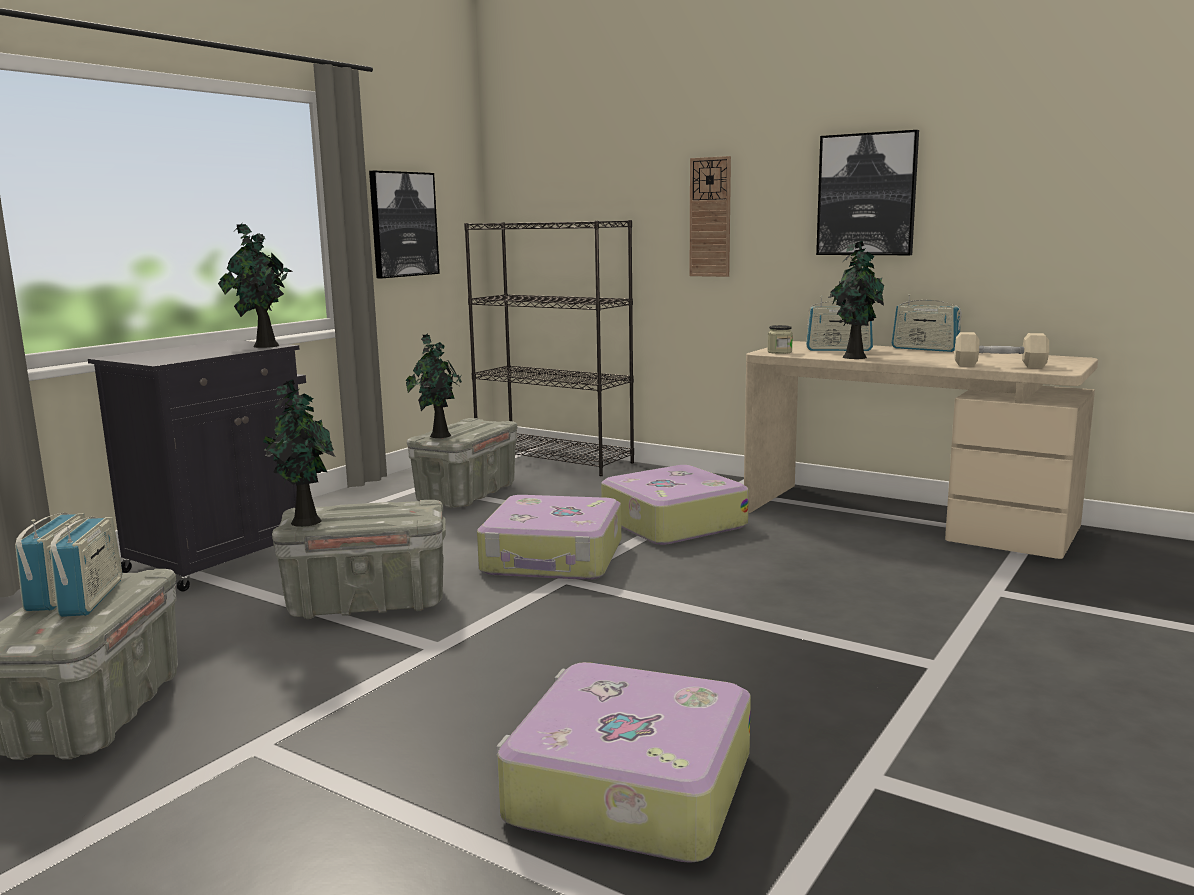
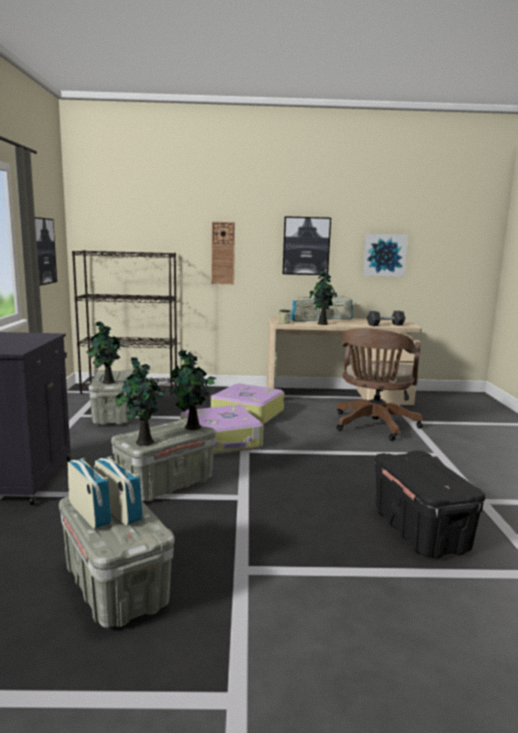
camera: 35 degrees left, 0 degrees up
potted plant [218,224,293,348] -> potted plant moved to [168,349,216,430]
suitcase [496,662,751,863] -> black storage box [375,451,485,558]
beige dumbbell [954,332,1049,368] -> black dumbbell [367,311,405,326]
none -> brown office chair [336,328,423,441]
none -> picture [363,234,408,277]

